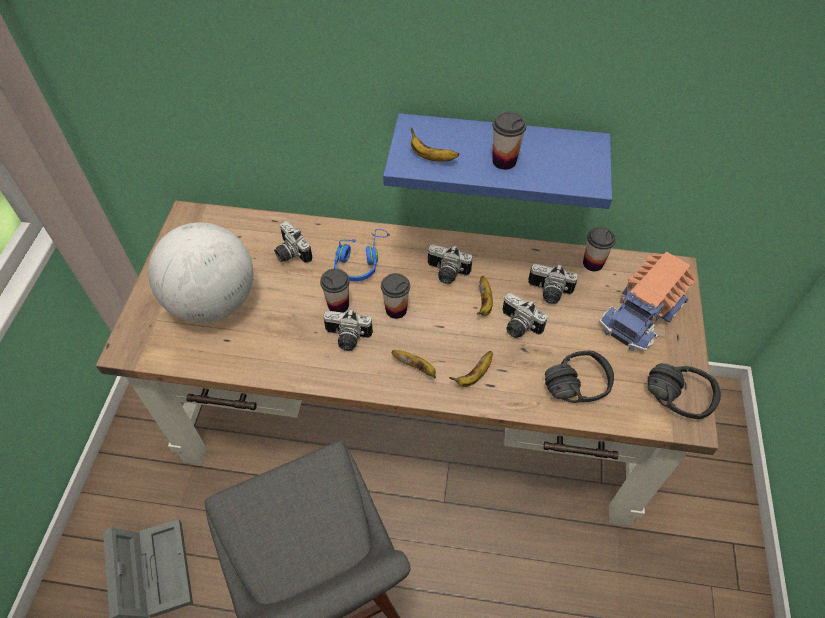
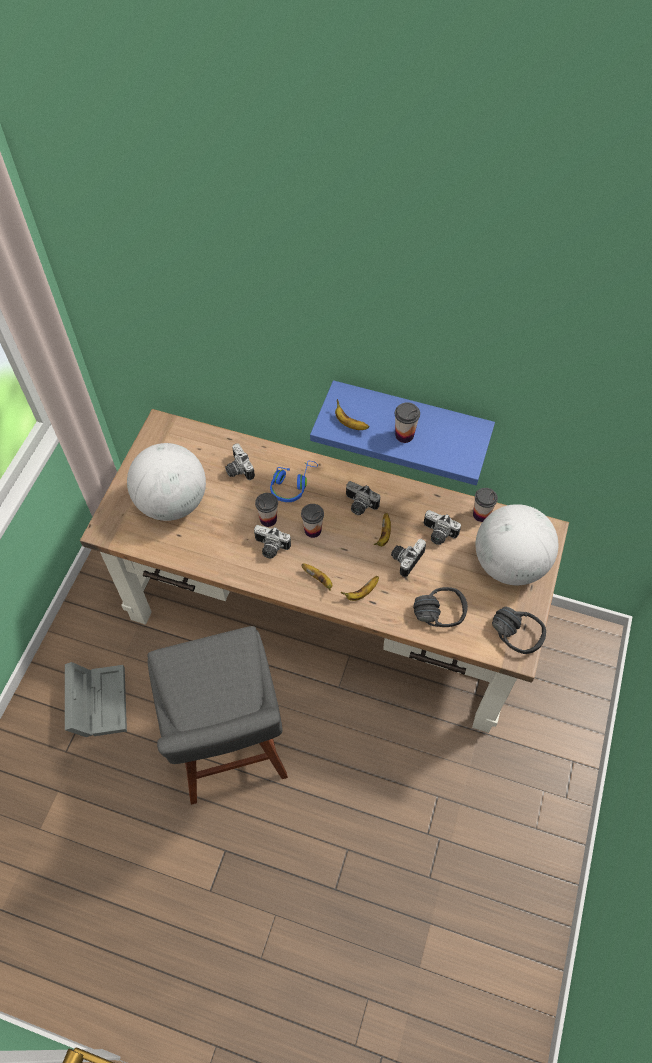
camera: 10 degrees right, 5 degrees up
camera [503,293,548,338] -> camera turned 75 degrees clockwise [391,539,426,577]
toy truck [599,251,696,351] -> globe [476,504,558,585]

